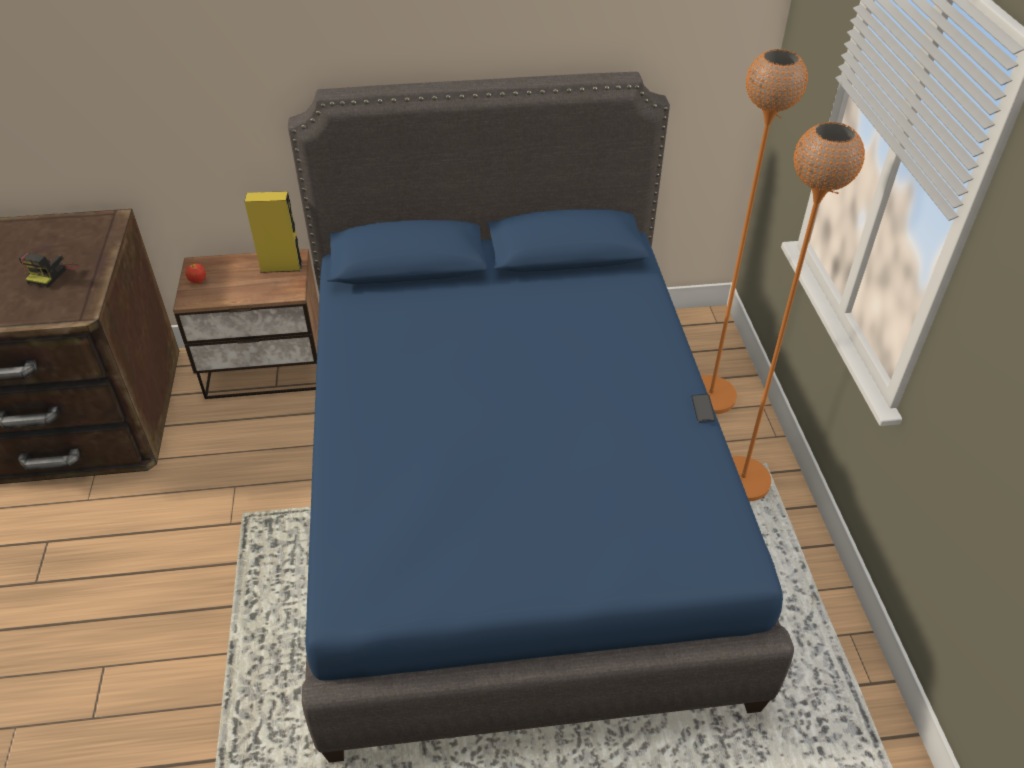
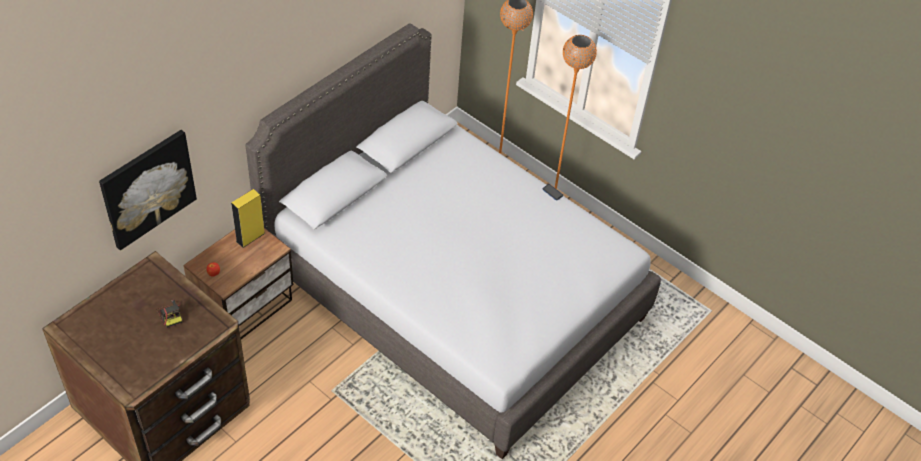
camera: 45 degrees left, 5 degrees up
blue bed [288,72,794,763] -> grey bed [245,23,661,459]
none -> picture [99,130,197,250]

